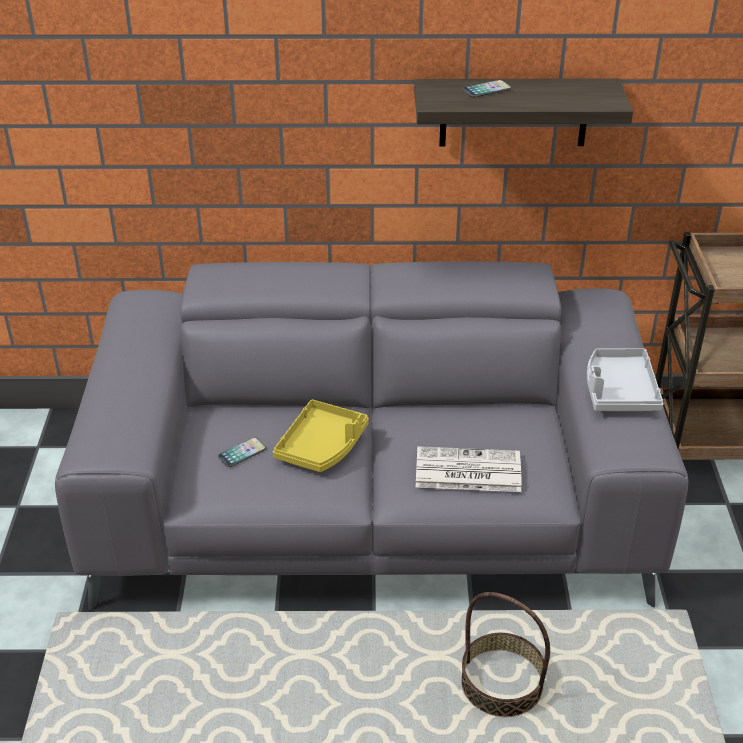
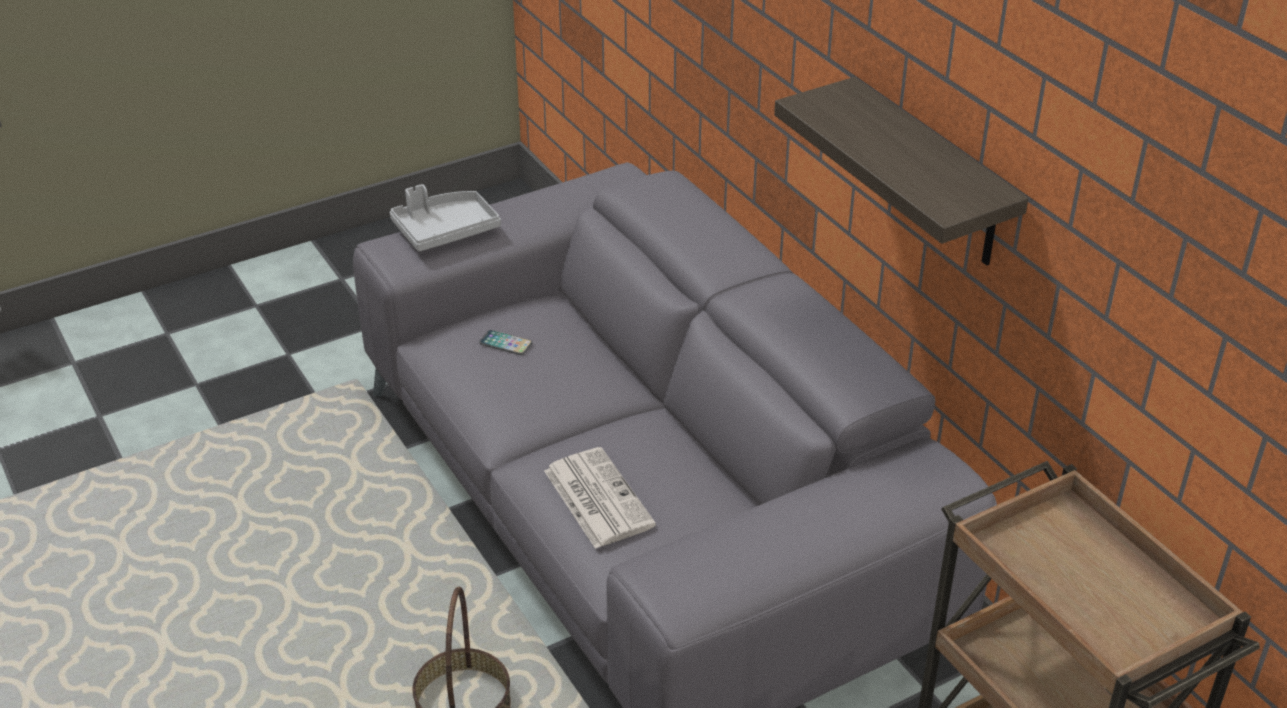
camera: 60 degrees right, 0 degrees up
yellow tray [273,399,369,472] -> none
phone [462,80,512,97] -> none
grey tray [587,348,664,411] -> grey tray moved to [390,184,501,252]

